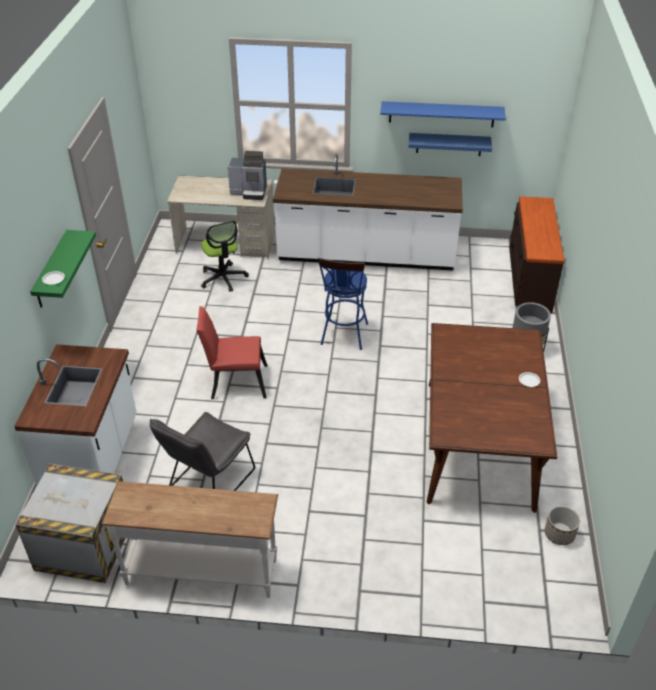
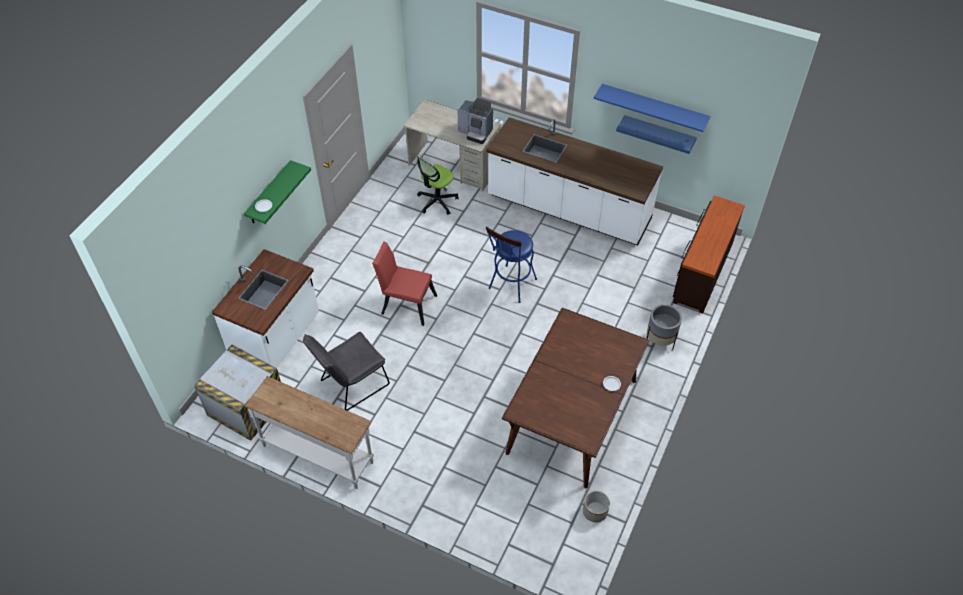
camera: 20 degrees right, 10 degrees up
office chair [201,221,249,292] -> office chair turned 45 degrees clockwise [417,156,459,215]

